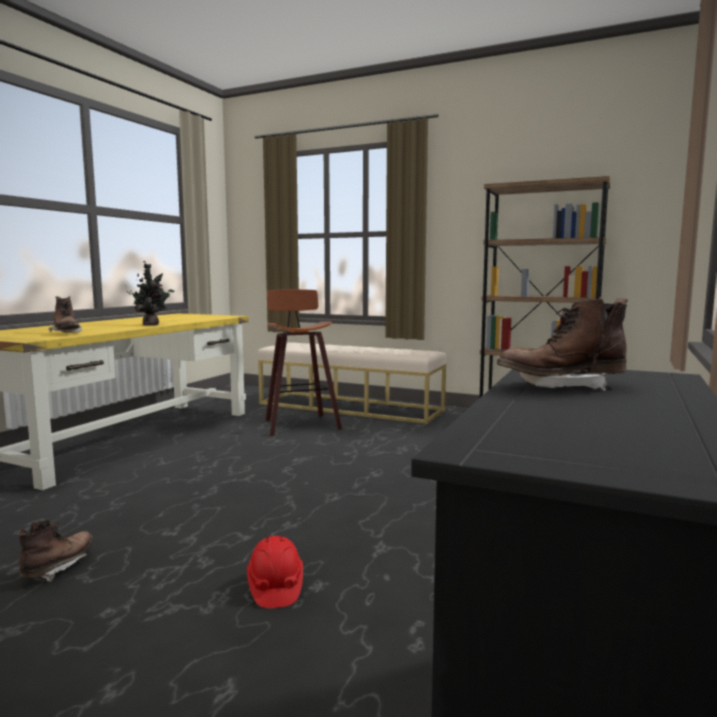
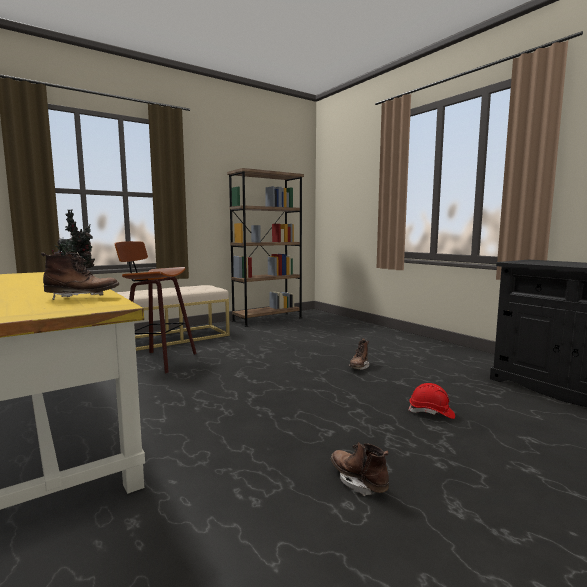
camera: 60 degrees left, 0 degrees up
brown boot [497,298,628,391] -> brown boot moved to [348,339,369,370]

